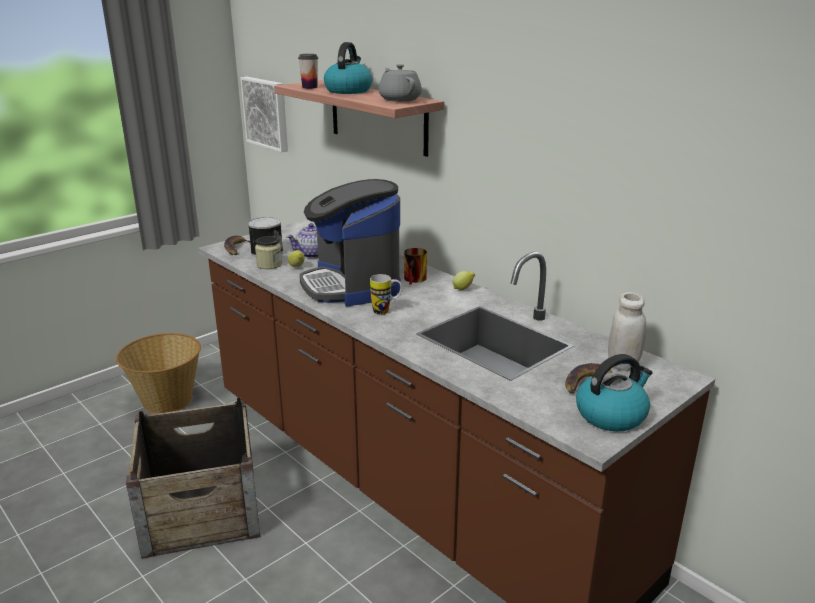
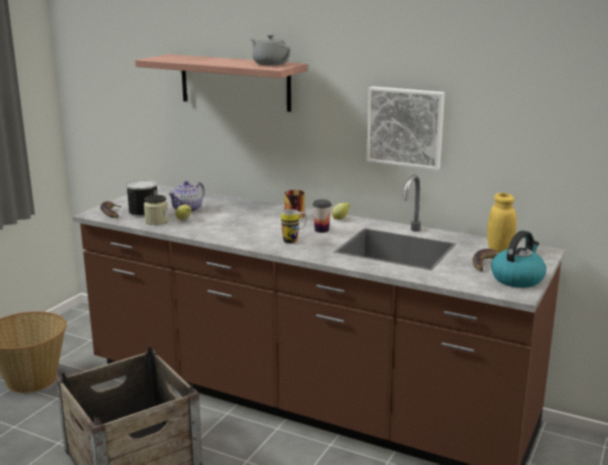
camera: 20 degrees left, 5 degrees down
picture [240,77,288,152] -> picture moved to [366,86,445,170]
cup [298,54,318,89] -> cup moved to [312,199,332,233]
coffee machine [300,179,400,306] -> none
kettle [324,42,373,94] -> none
white jar [608,292,647,371] -> yellow jar [487,193,517,253]

